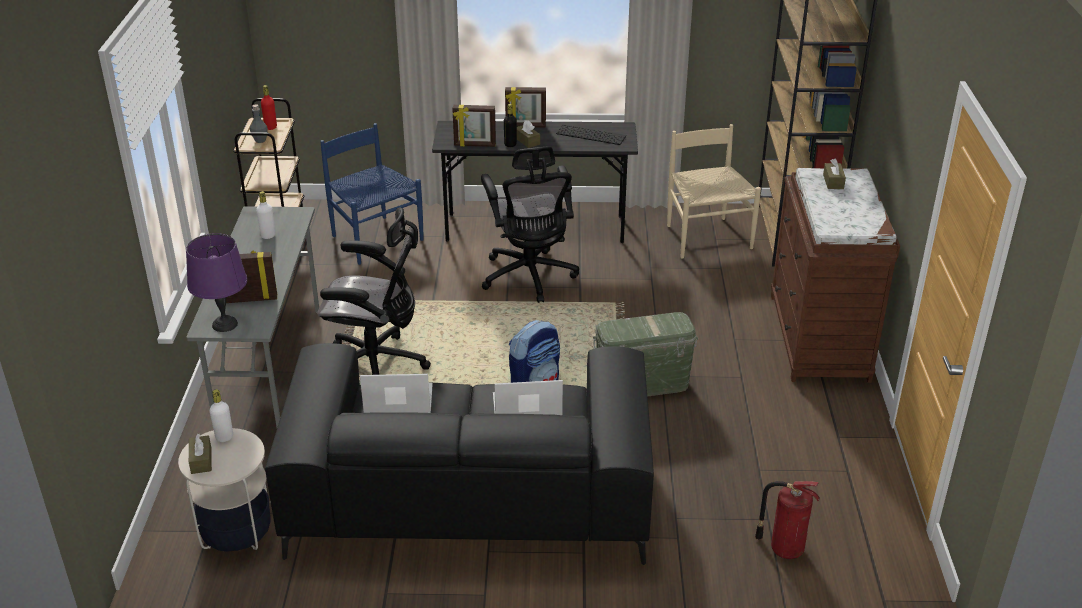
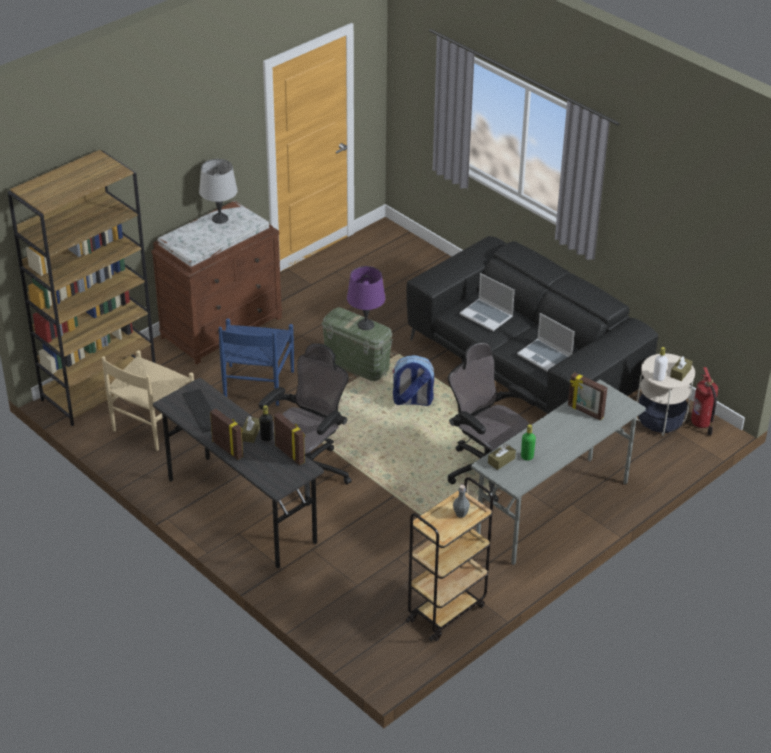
camera: 135 degrees left, 5 degrees up
purple table lamp [186,233,247,332] -> purple table lamp moved to [347,266,385,330]
white bottle [256,191,275,239] -> green bottle [521,424,536,461]
red bottle [261,85,277,130] -> none
blue chair [320,123,424,265] -> blue chair moved to [219,318,294,406]
fire extinguisher [755,481,820,559] -> fire extinguisher moved to [691,367,718,436]
brown tissue box [823,159,846,189] -> brown tissue box moved to [488,444,516,470]
none -> grey table lamp [199,159,238,224]

